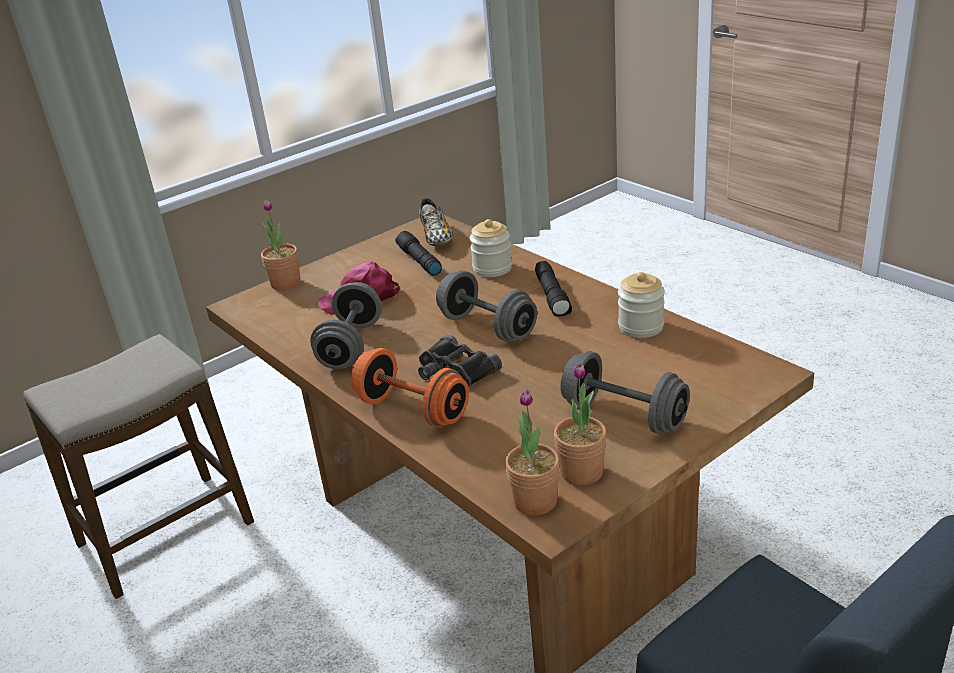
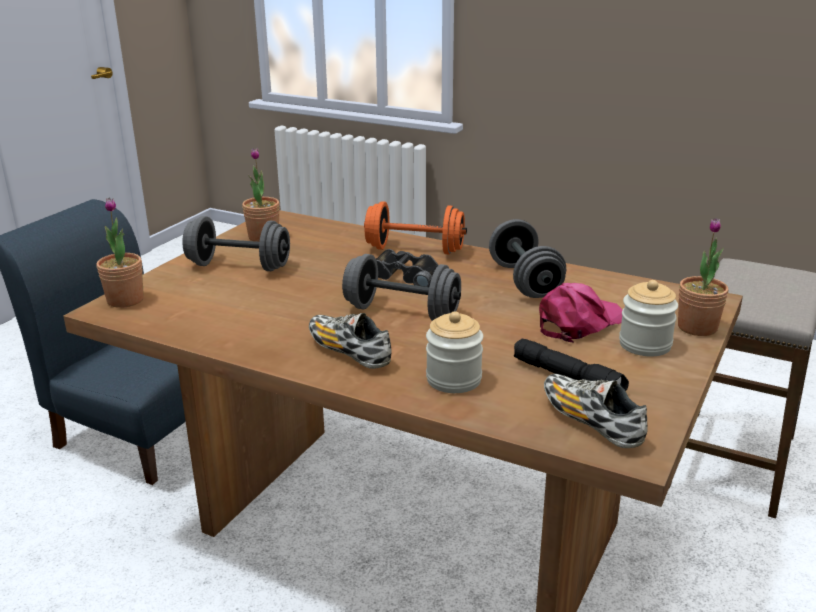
camera: 155 degrees right, 5 degrees down
potted plant [505,389,560,515] -> potted plant moved to [96,198,144,308]
black flashlight [535,261,572,317] -> shoe [309,313,392,369]
jar [618,272,665,338] -> jar moved to [619,280,678,357]

